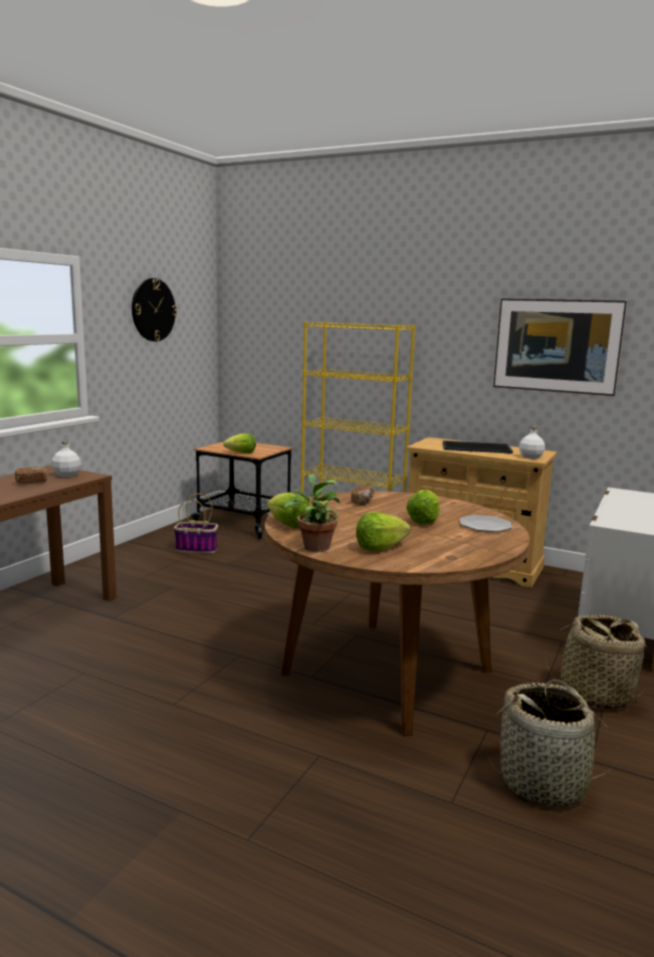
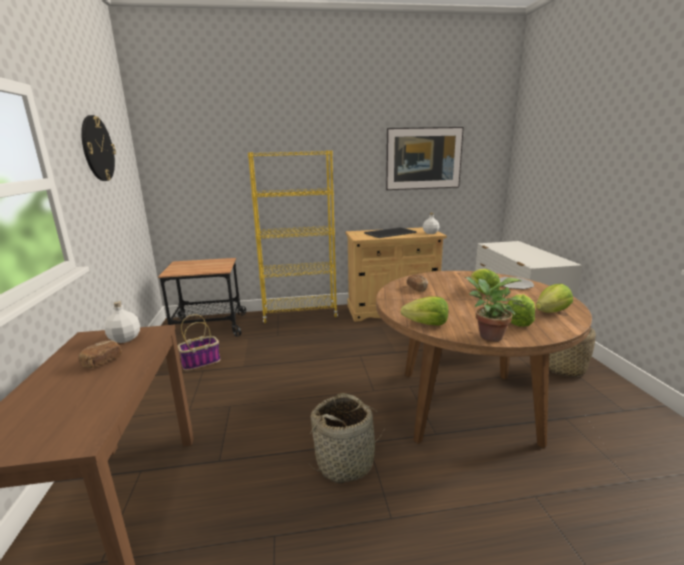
camera: 35 degrees left, 5 degrees up
lettuce [223,433,256,454] -> lettuce moved to [536,284,573,313]
basket [488,680,618,808] -> basket moved to [309,393,385,483]

